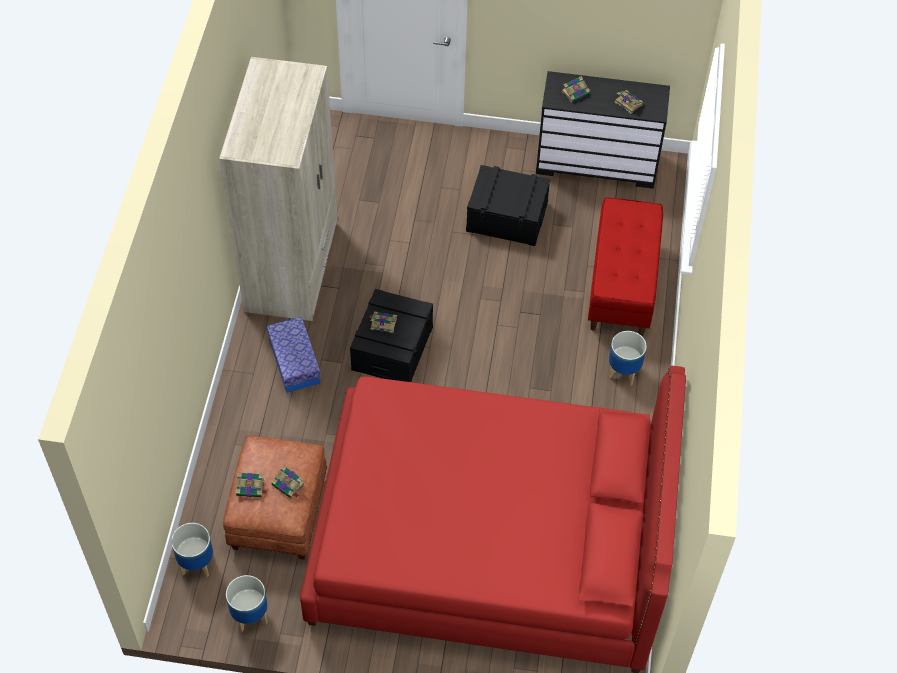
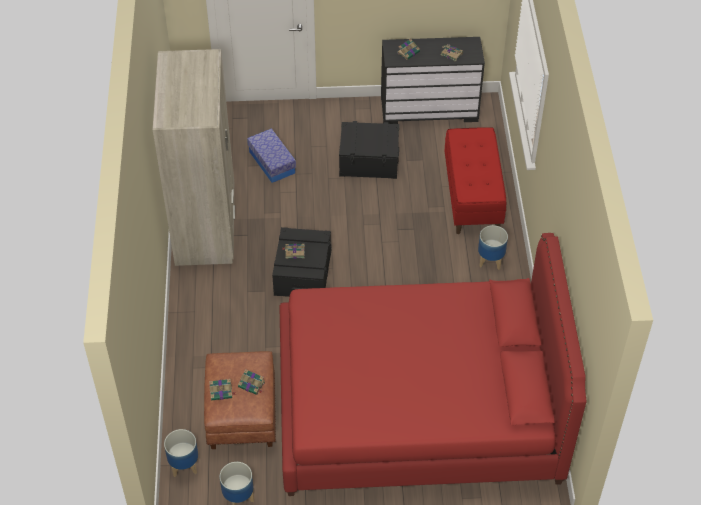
camera: 10 degrees left, 5 degrees down
storage box [266,317,321,393] -> storage box moved to [247,128,296,183]

